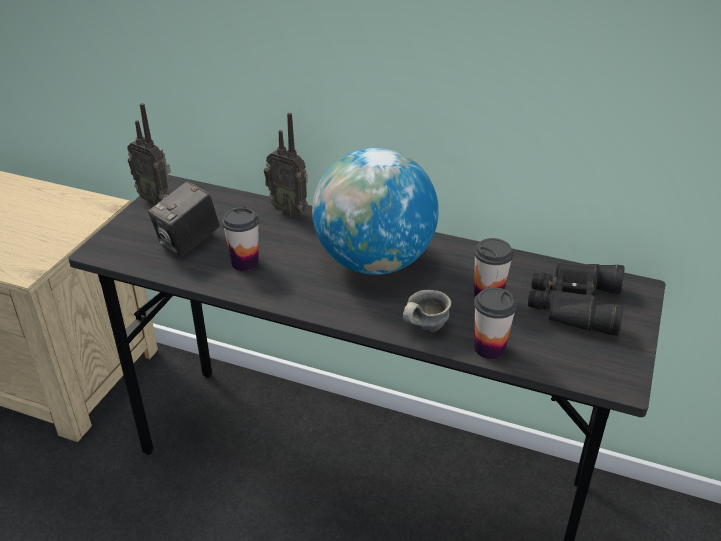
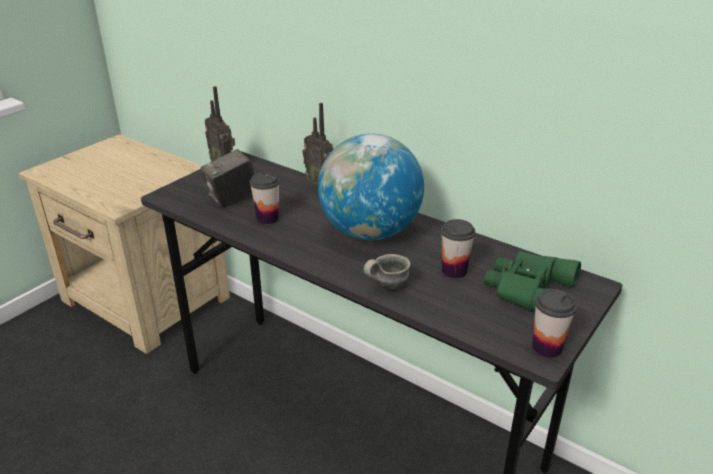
camera: 15 degrees right, 5 degrees down
cup [474,287,517,359] -> cup moved to [532,289,577,358]
black binoculars [528,263,625,336] -> green binoculars [484,251,581,311]

